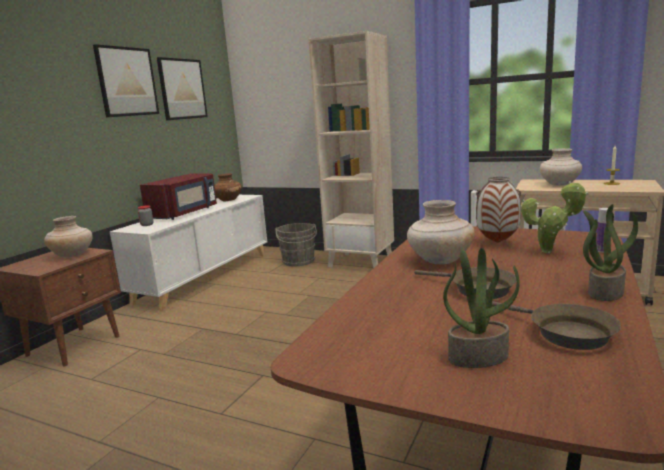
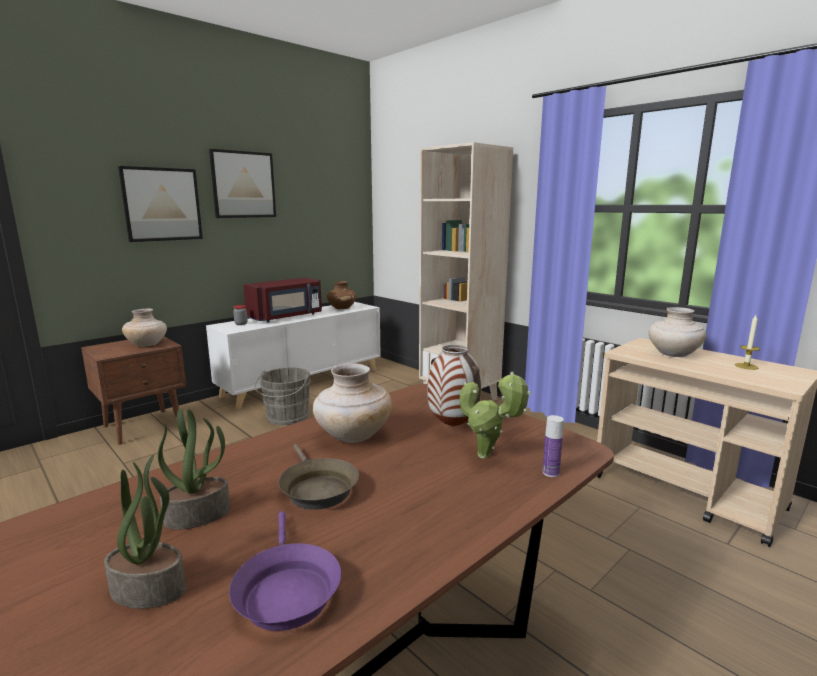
camera: 20 degrees right, 0 degrees up
picture [157,57,208,120] -> picture moved to [118,166,203,242]
grey bucket [275,223,317,266] -> grey bucket moved to [254,368,311,425]
brown frying pan [492,301,621,350] -> purple frying pan [229,511,341,631]
potted plant [583,204,638,301] -> potted plant moved to [158,408,230,530]

